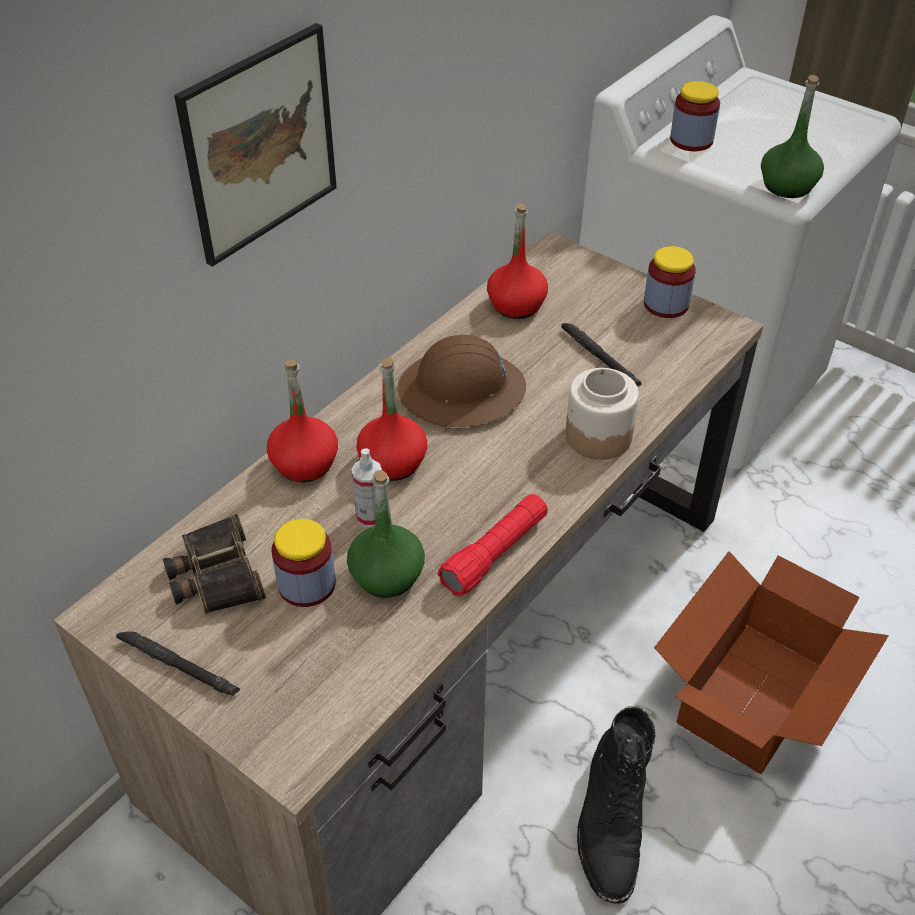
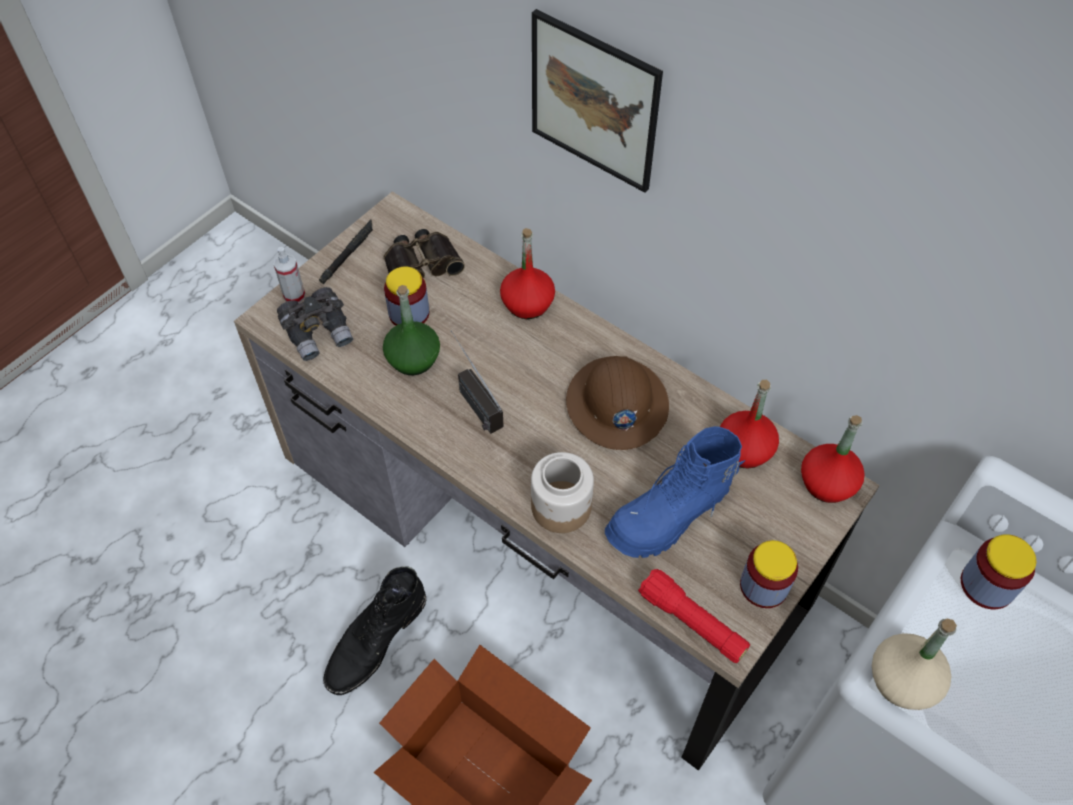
camera: 90 degrees right, 10 degrees up
spray bottle [351,448,382,527] -> spray bottle moved to [274,247,305,303]
red bottle [356,357,427,481] -> red bottle moved to [801,415,865,503]
red flashlight [438,494,548,596] -> red flashlight moved to [638,569,750,663]
black flashlight [561,323,642,387] -> blue boot [605,426,746,558]
black boot [577,706,655,904] -> black boot turned 60 degrees counterclockwise [323,566,426,695]
green bottle [761,75,824,198] -> beige bottle [872,619,957,710]
none -> grey binoculars [277,287,353,361]
none -> radio [451,330,504,434]

